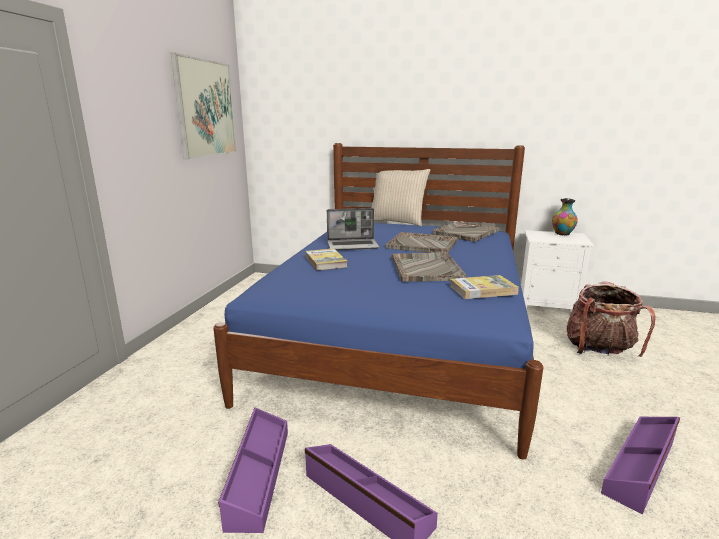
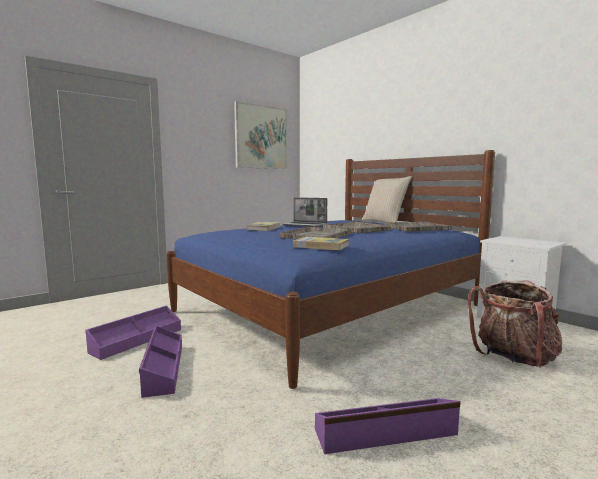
camera: 35 degrees right, 10 degrees down
vase [552,198,578,235] -> none

